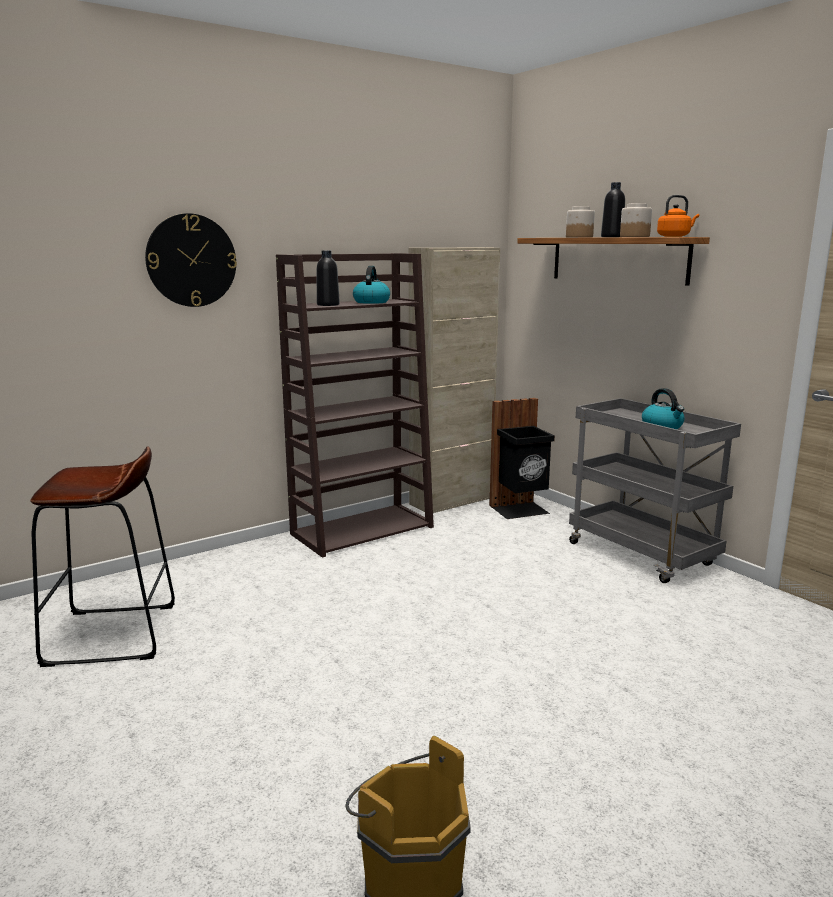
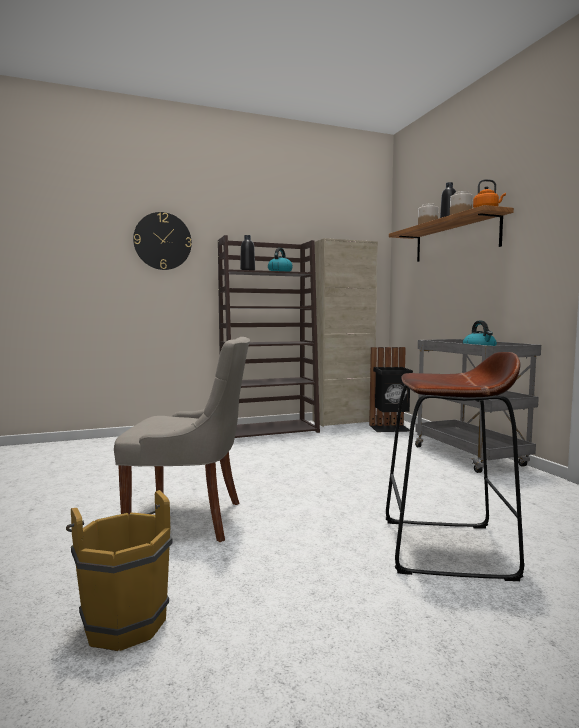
camera: 15 degrees right, 10 degrees down
brown stool [30,447,175,667] -> brown stool moved to [386,352,524,581]
none -> grey chair [114,337,250,542]

